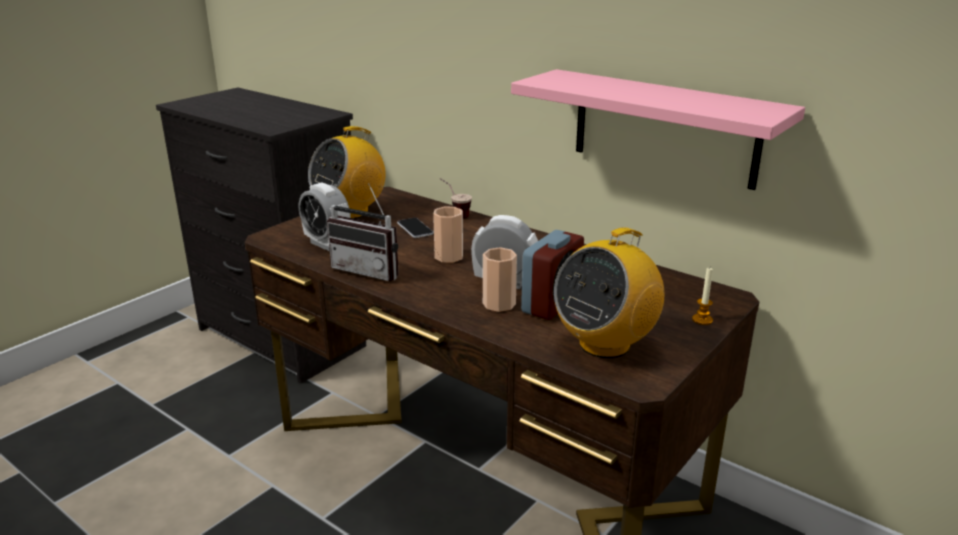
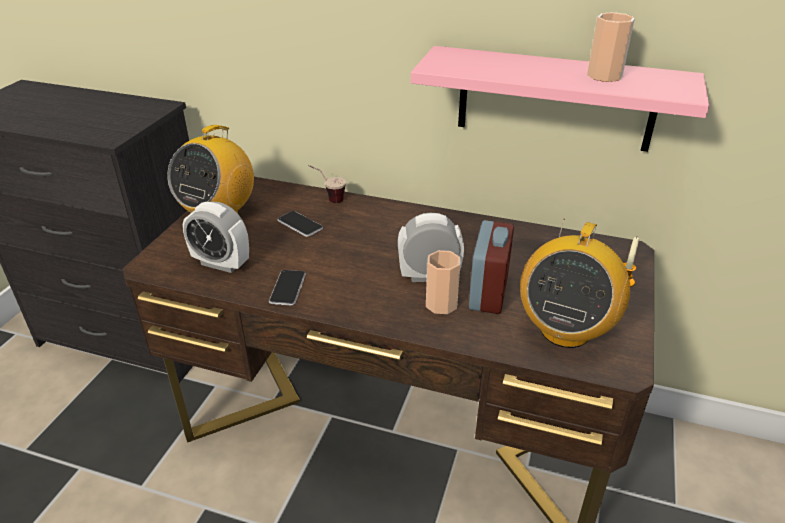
camera: 20 degrees left, 10 degrees up
radio [327,183,399,281] -> phone [269,270,306,306]
cup [433,207,463,263] -> cup moved to [587,12,635,82]

